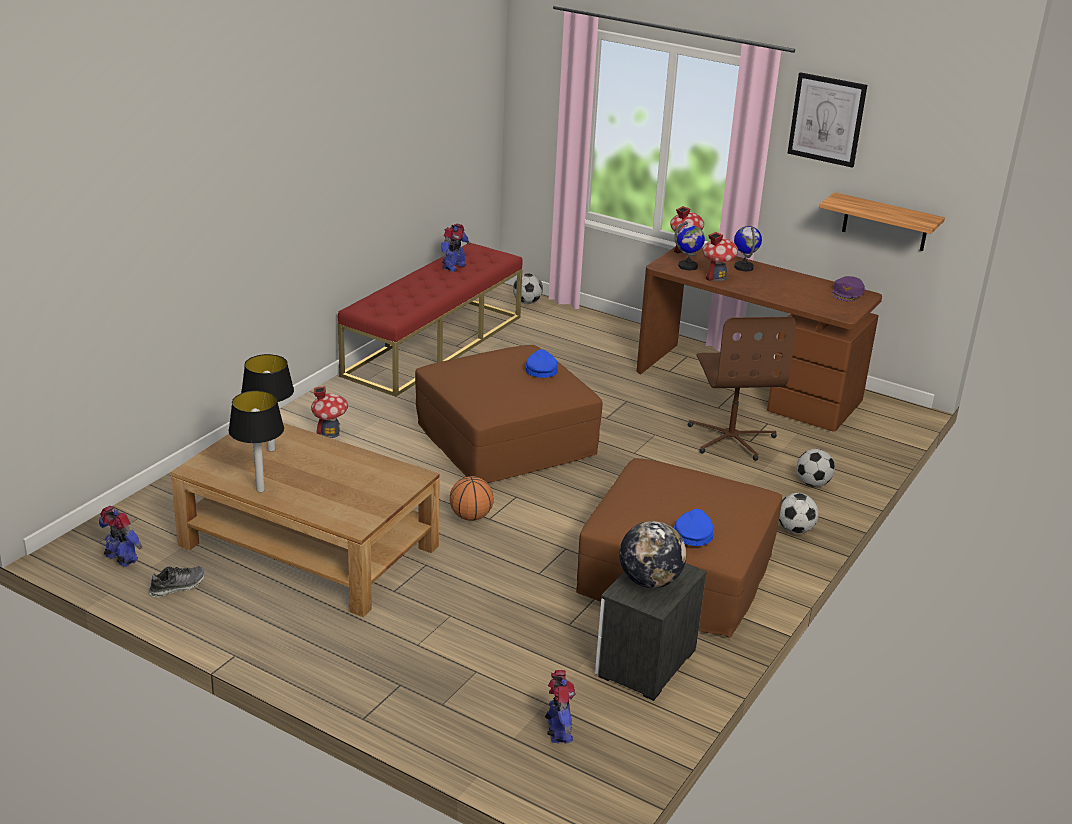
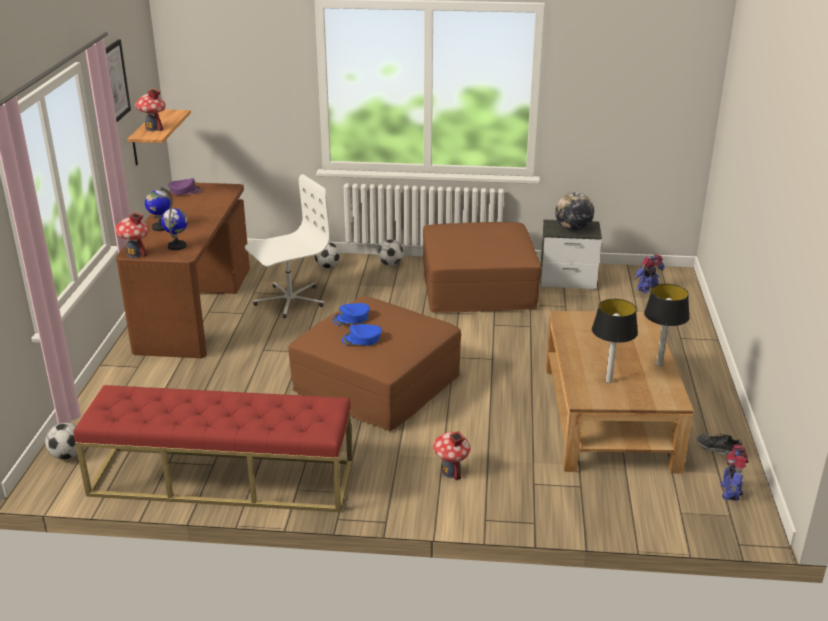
camera: 115 degrees left, 0 degrees up
toy robot [441,224,470,272] -> none
basketball [450,476,494,521] -> none
blue cap [674,509,714,546] -> blue cap moved to [342,324,382,346]
brown office chair [688,317,796,461] -> white office chair [245,174,330,318]
toy house [703,232,738,281] -> toy house moved to [135,89,166,131]

